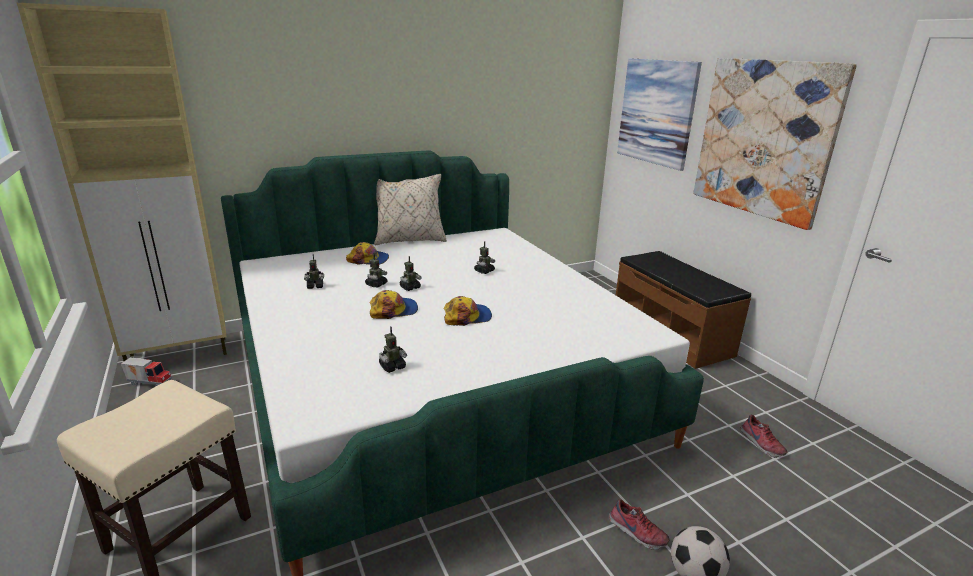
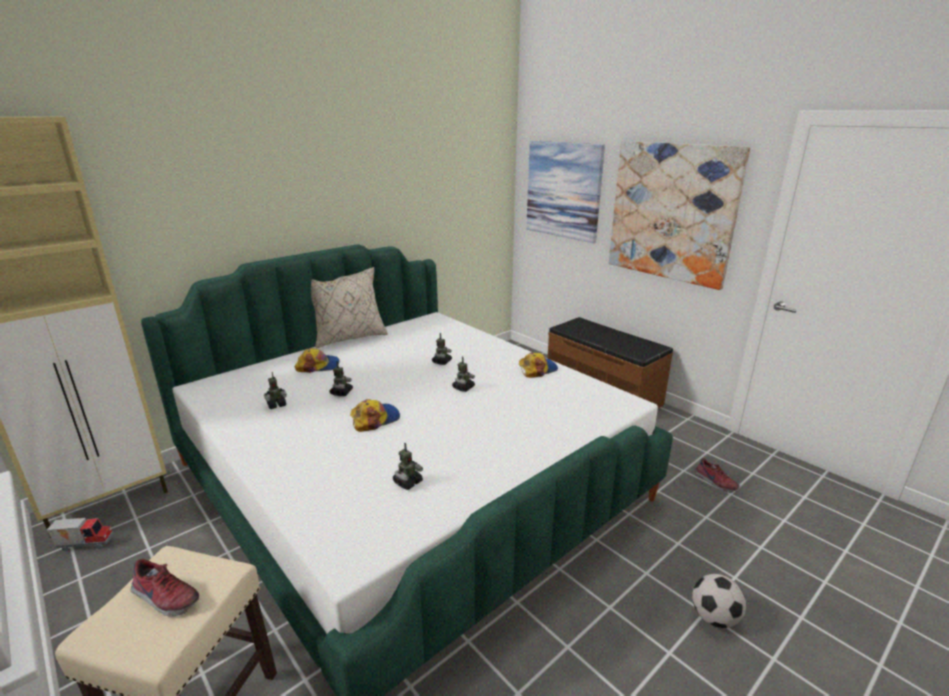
camera: 15 degrees left, 0 degrees up
toy robot [400,256,422,291] -> toy robot moved to [452,356,475,392]
cap [444,296,492,326] -> cap moved to [519,352,558,378]
shoe [609,499,670,550] -> shoe moved to [130,559,199,617]

